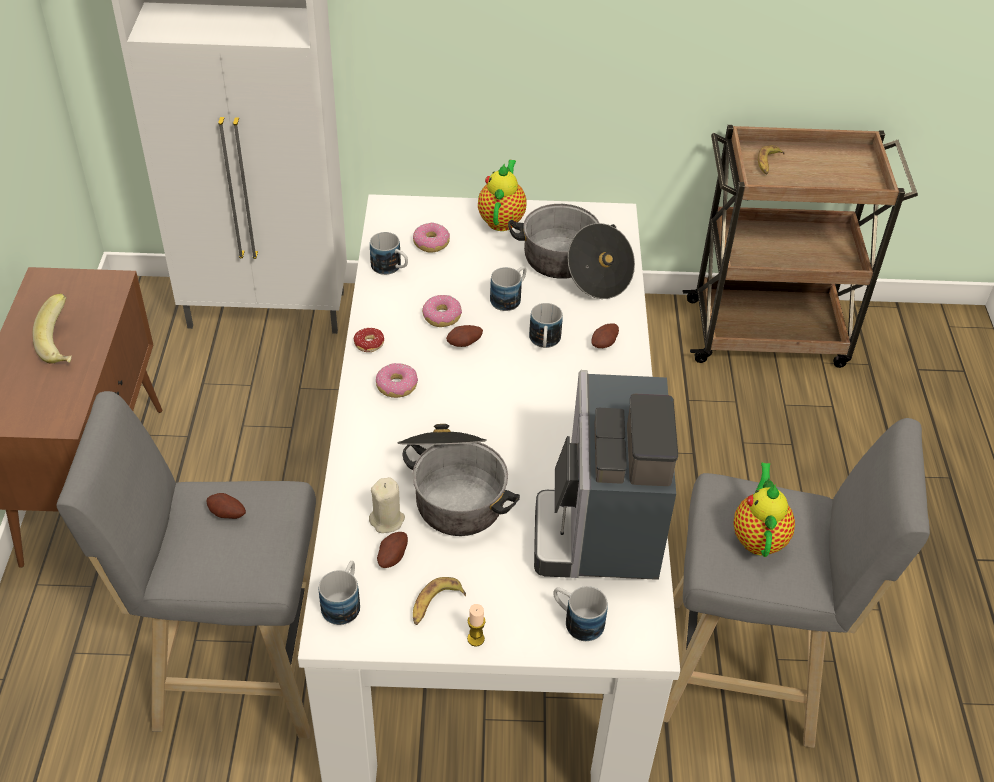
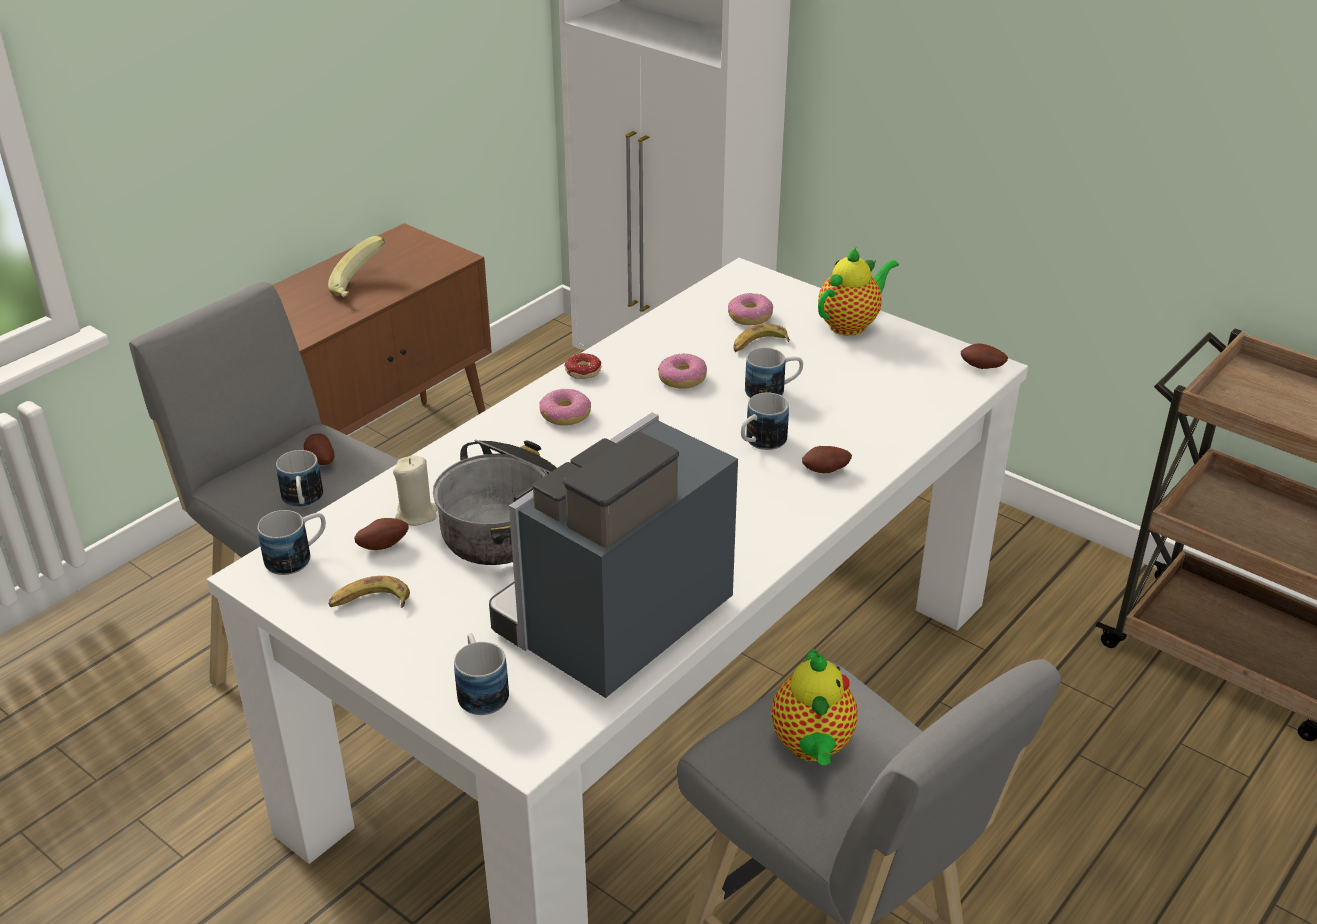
camera: 40 degrees right, 10 degrees down
mug [370,232,408,275] -> mug moved to [276,450,323,508]
potato [446,325,483,347] -> potato moved to [961,343,1008,369]
candle [467,604,486,647] -> none
cooking pot [508,204,635,299] -> none
teapot [733,463,795,557] -> teapot turned 135 degrees clockwise [771,647,858,765]
banana [758,145,785,175] -> banana moved to [733,324,790,352]

